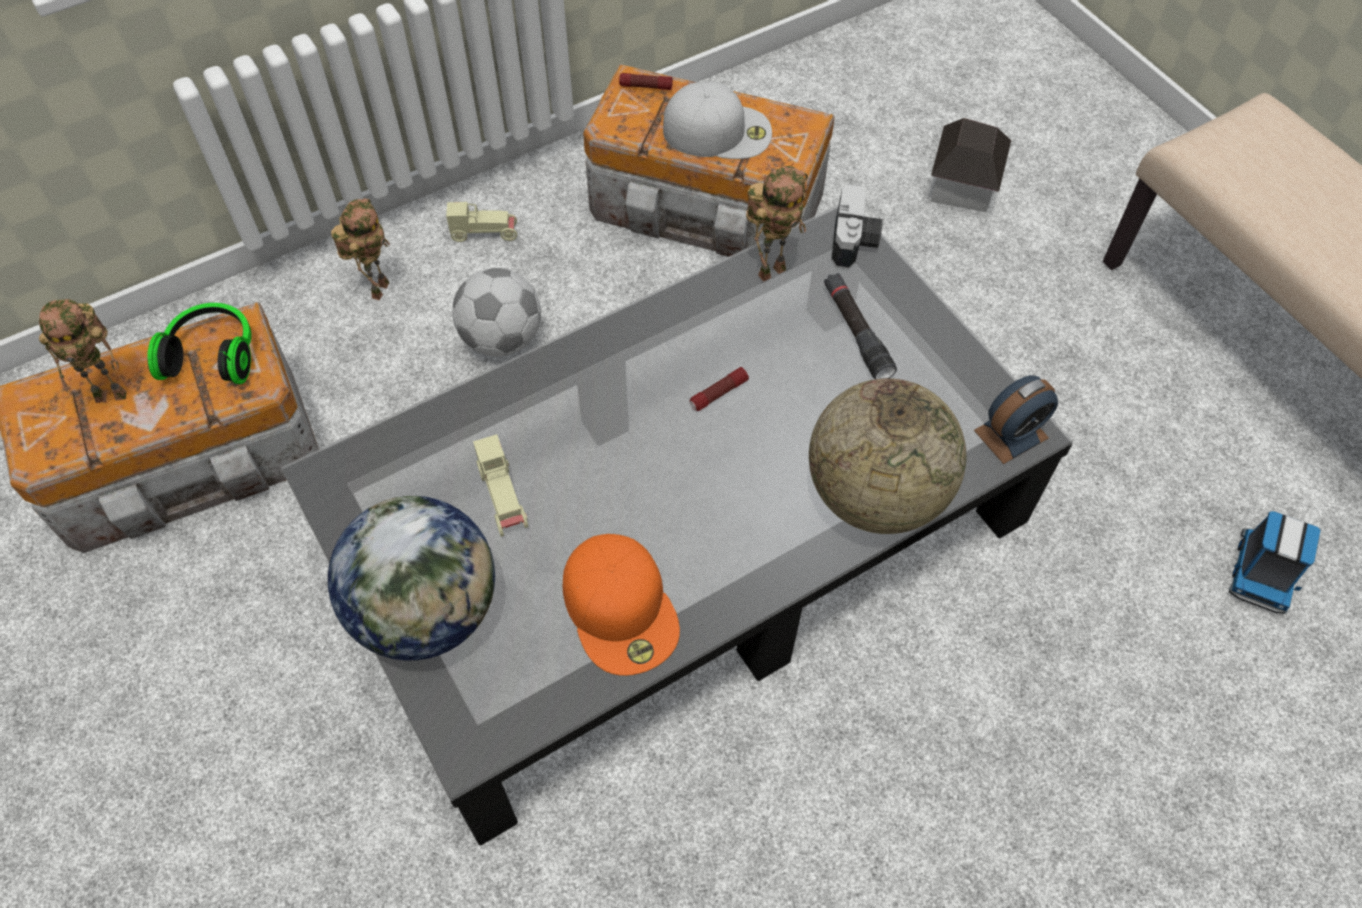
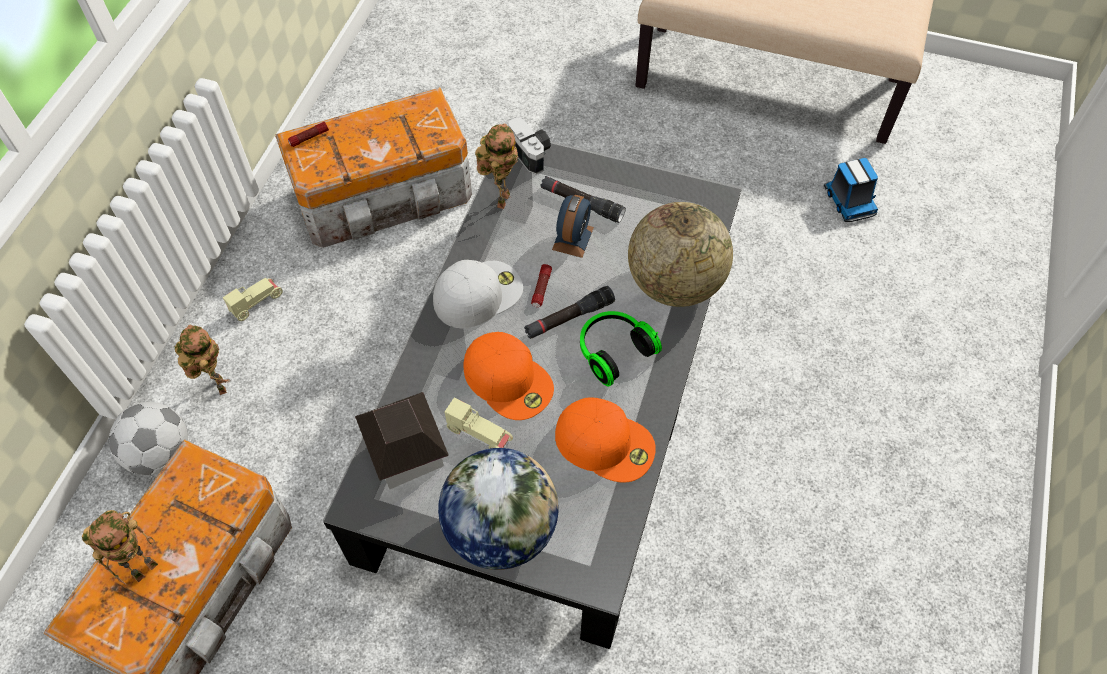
camera: 40 degrees left, 0 degrees up
headphones [147,303,252,384] -> headphones moved to [580,311,662,387]
football [452,268,541,357] -> football moved to [109,402,188,475]
white cap [663,81,772,159] -> white cap moved to [433,259,523,328]
toy house [931,118,1011,212] -> toy house moved to [355,392,449,489]
alarm clock [974,375,1058,464] -> alarm clock moved to [552,195,594,258]
none -> orange cap [464,332,554,420]
none -> black flashlight [524,286,615,339]

